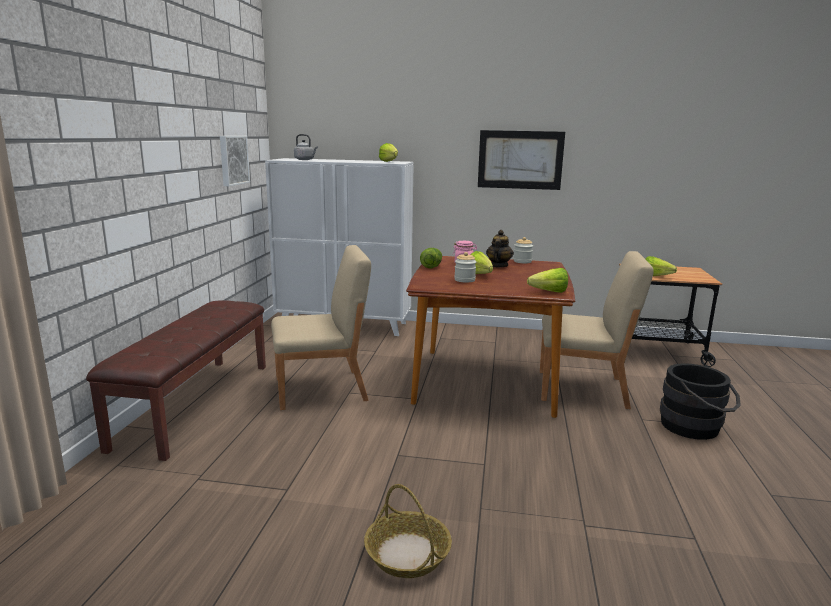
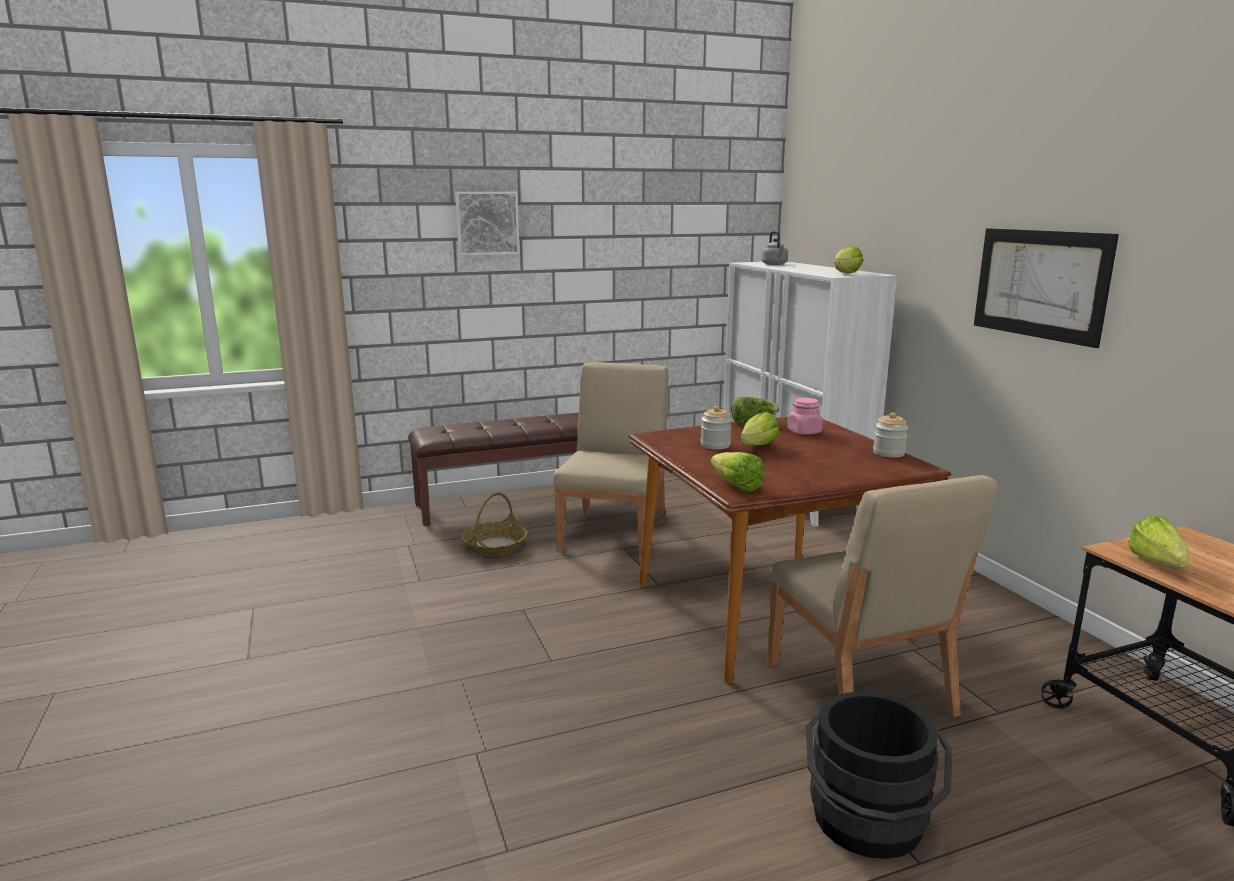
camera: 60 degrees right, 0 degrees up
picture [220,136,250,186] -> picture moved to [455,192,520,256]
beige chair [271,245,371,410] -> beige chair turned 120 degrees counterclockwise [553,362,669,560]
basket [364,484,452,578] -> basket moved to [461,492,527,556]
teapot [486,230,514,267] -> none

